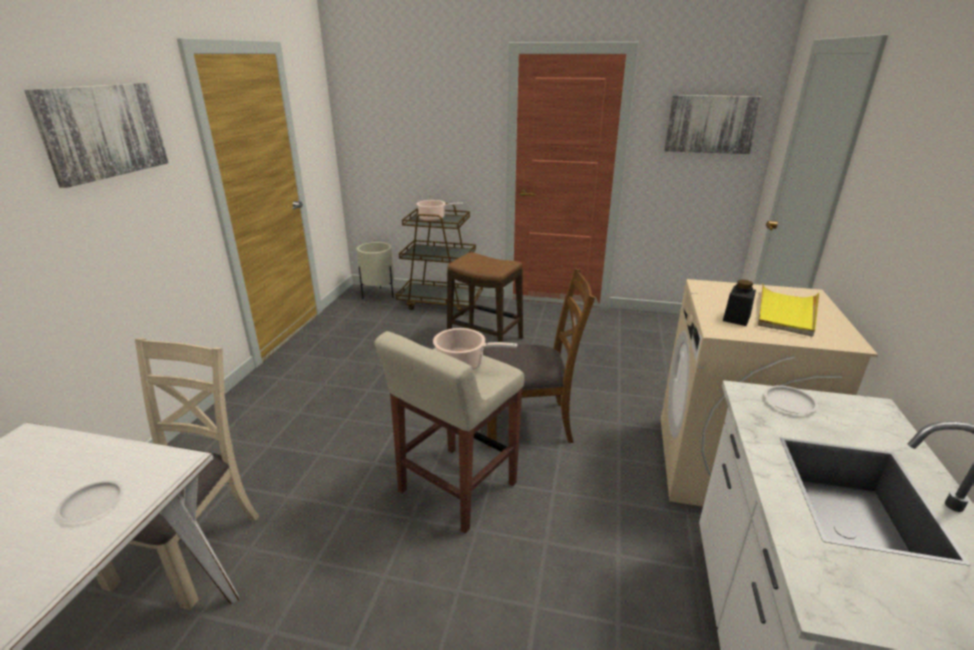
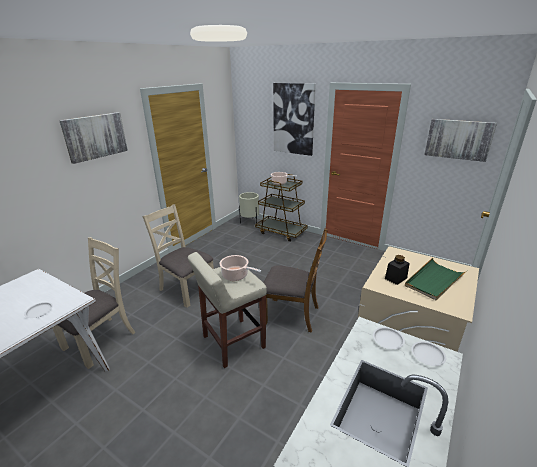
camera: 20 degrees right, 0 degrees up
stool [447,252,523,342] -> none
yellow tray [758,284,819,337] -> green tray [405,258,467,300]
none -> beige chair [142,204,214,308]
none -> picture [273,83,316,156]
none -> white plate [411,341,446,366]

